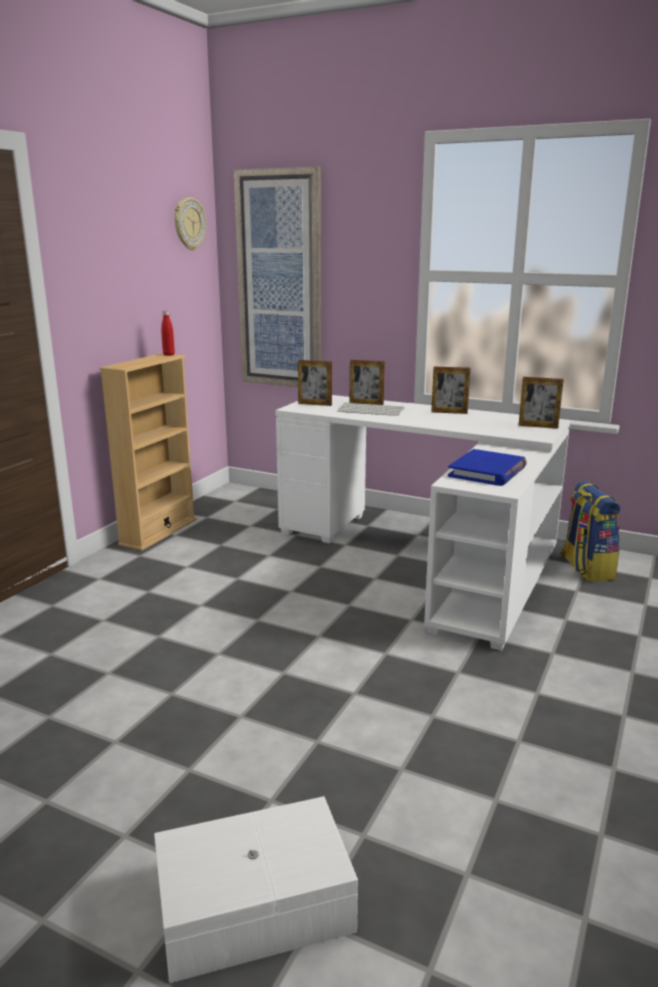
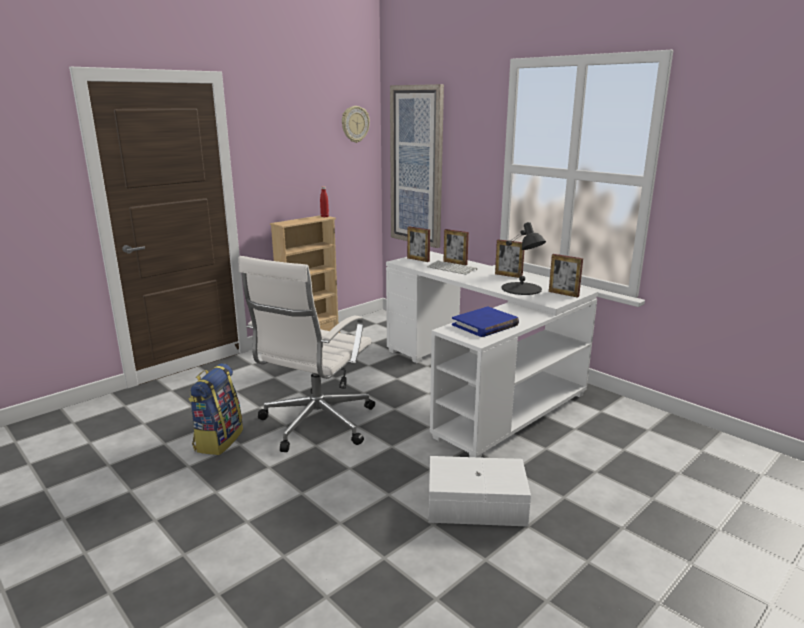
camera: 20 degrees right, 0 degrees up
white storage box [154,796,358,983] -> white storage box moved to [429,456,531,527]
backpack [560,481,621,581] -> backpack moved to [188,363,243,455]
none -> white office chair [238,256,375,452]
none -> black table lamp [501,222,546,295]

